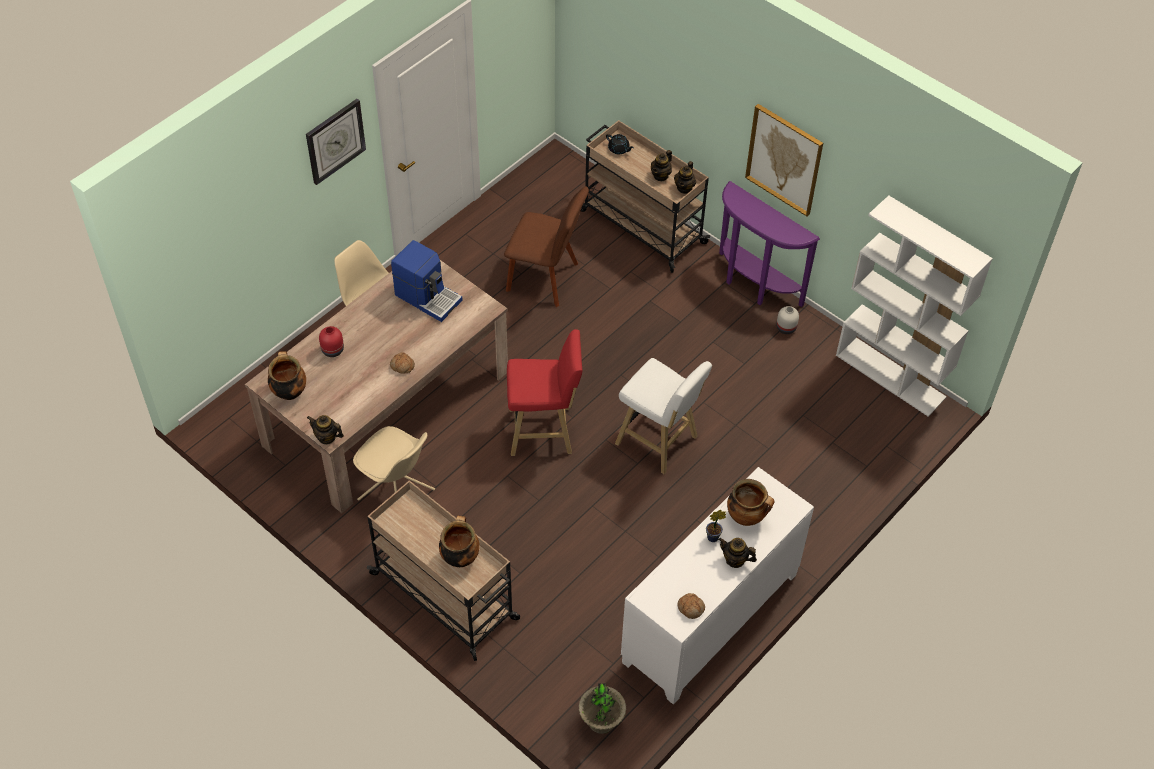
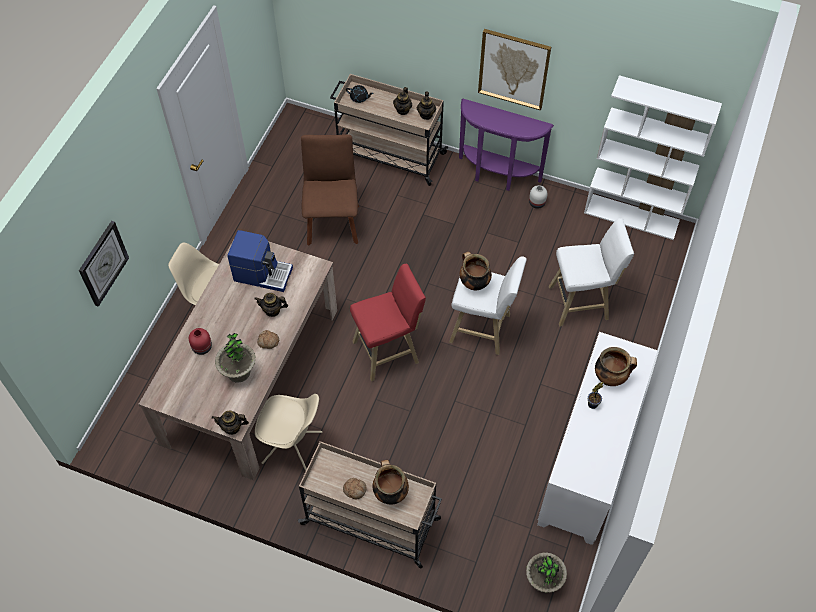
camera: 20 degrees left, 5 degrees up
cooking pot [268,351,306,400] -> cooking pot moved to [459,252,492,290]
wall clock [306,99,366,185] -> wall clock moved to [79,221,129,307]
brown chair [504,186,589,307] -> brown chair turned 90 degrees counterclockwise [301,134,359,245]
bread [678,593,705,619] -> bread moved to [343,478,367,499]
teapot [718,538,757,568] -> teapot moved to [254,293,288,317]
none -> potted plant [215,333,256,383]
none -> white stool [549,218,634,326]

